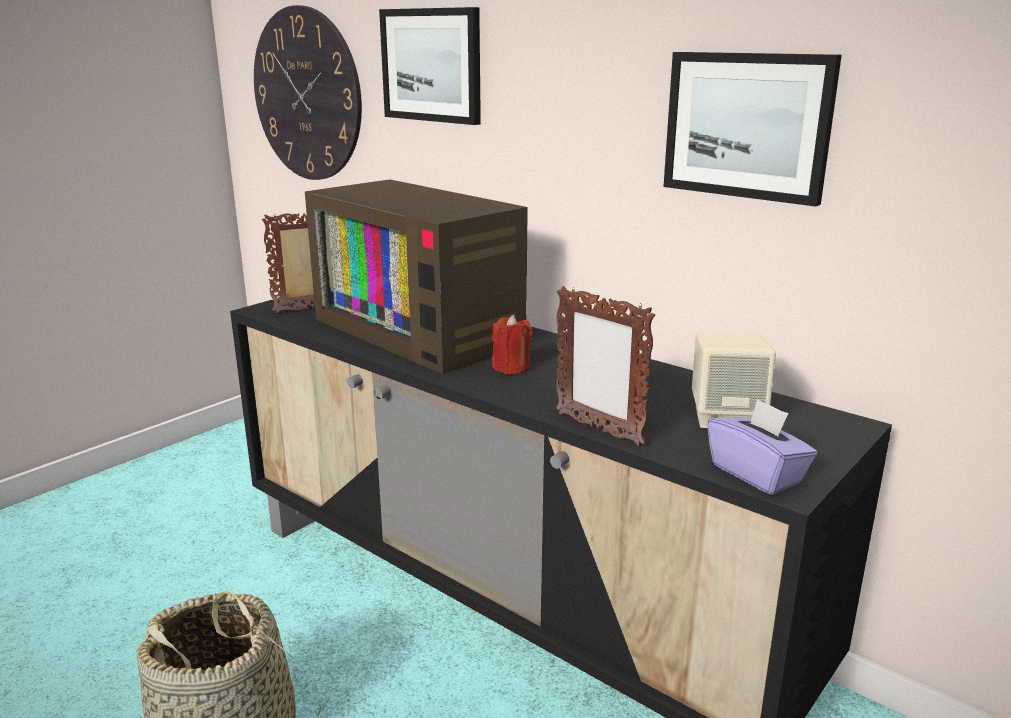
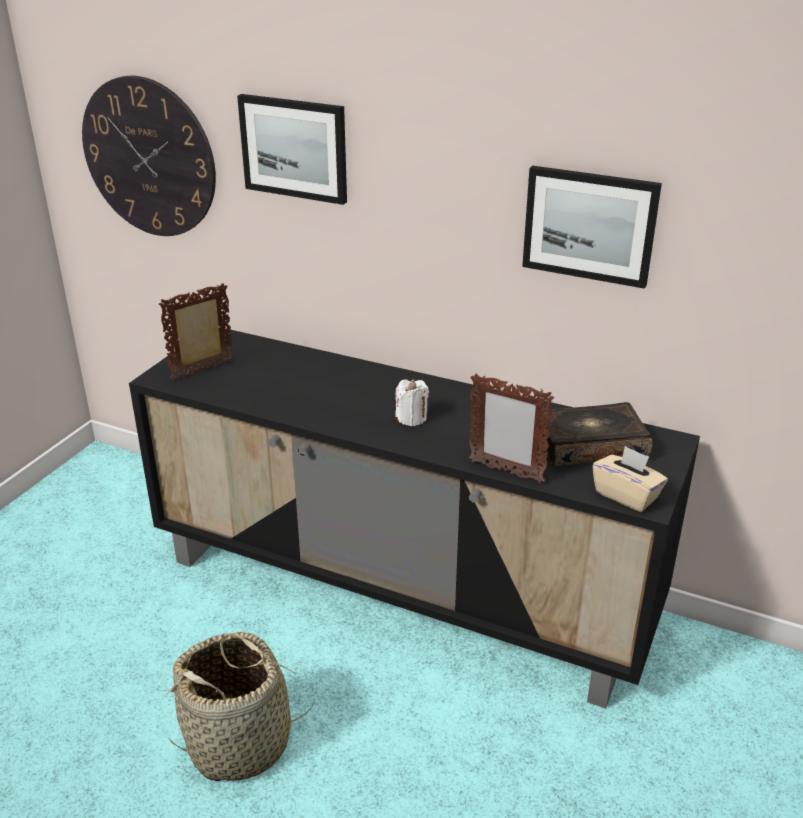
camera: 15 degrees left, 10 degrees up
television [305,179,528,374] -> none
red candle [492,315,533,374] -> white candle [395,379,429,426]
beige speaker [692,332,776,428] -> book [540,402,652,467]
purple tissue box [707,399,817,495] -> beige tissue box [592,446,668,512]

